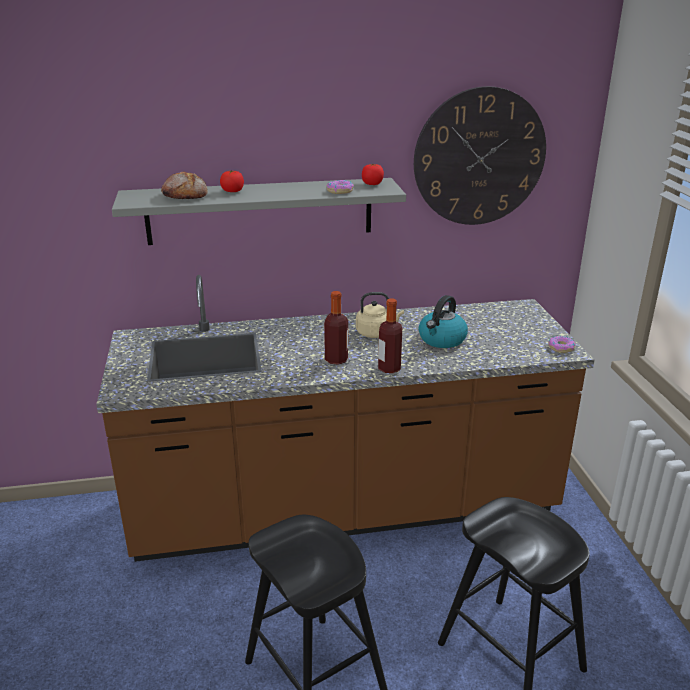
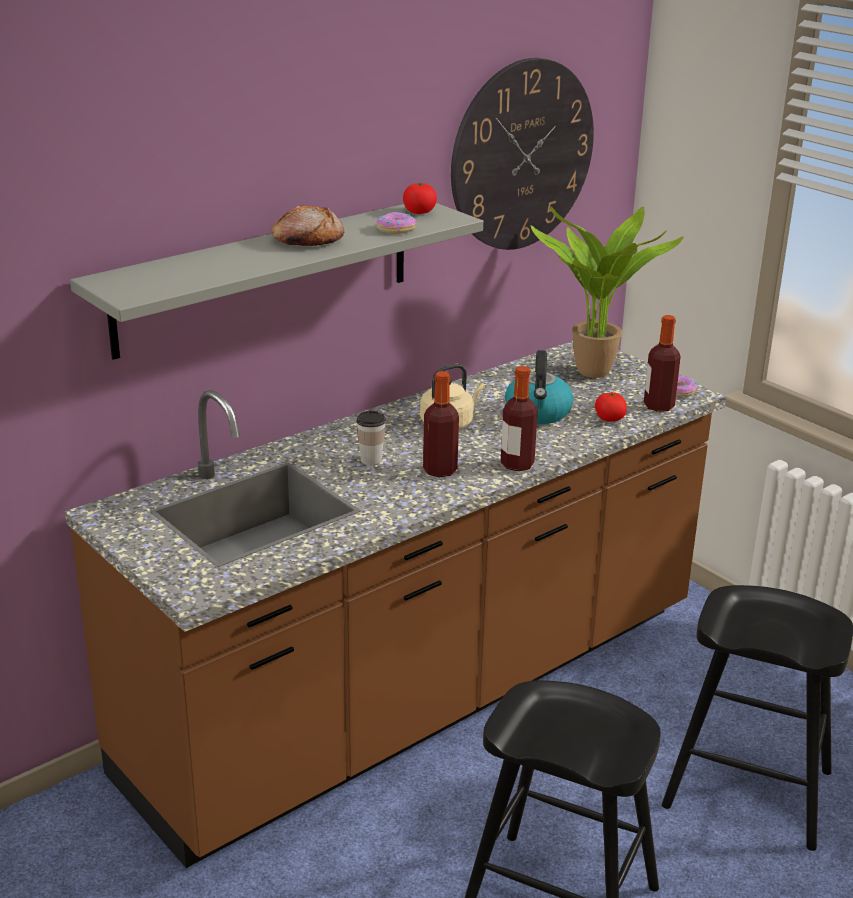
camera: 30 degrees left, 0 degrees up
bread [161,171,208,199] -> bread moved to [271,205,344,246]
tomato [220,170,244,192] -> tomato moved to [595,392,627,421]
none -> cup [356,411,386,465]
none -> potted plant [531,206,683,378]
none -> bottle [644,315,681,412]

